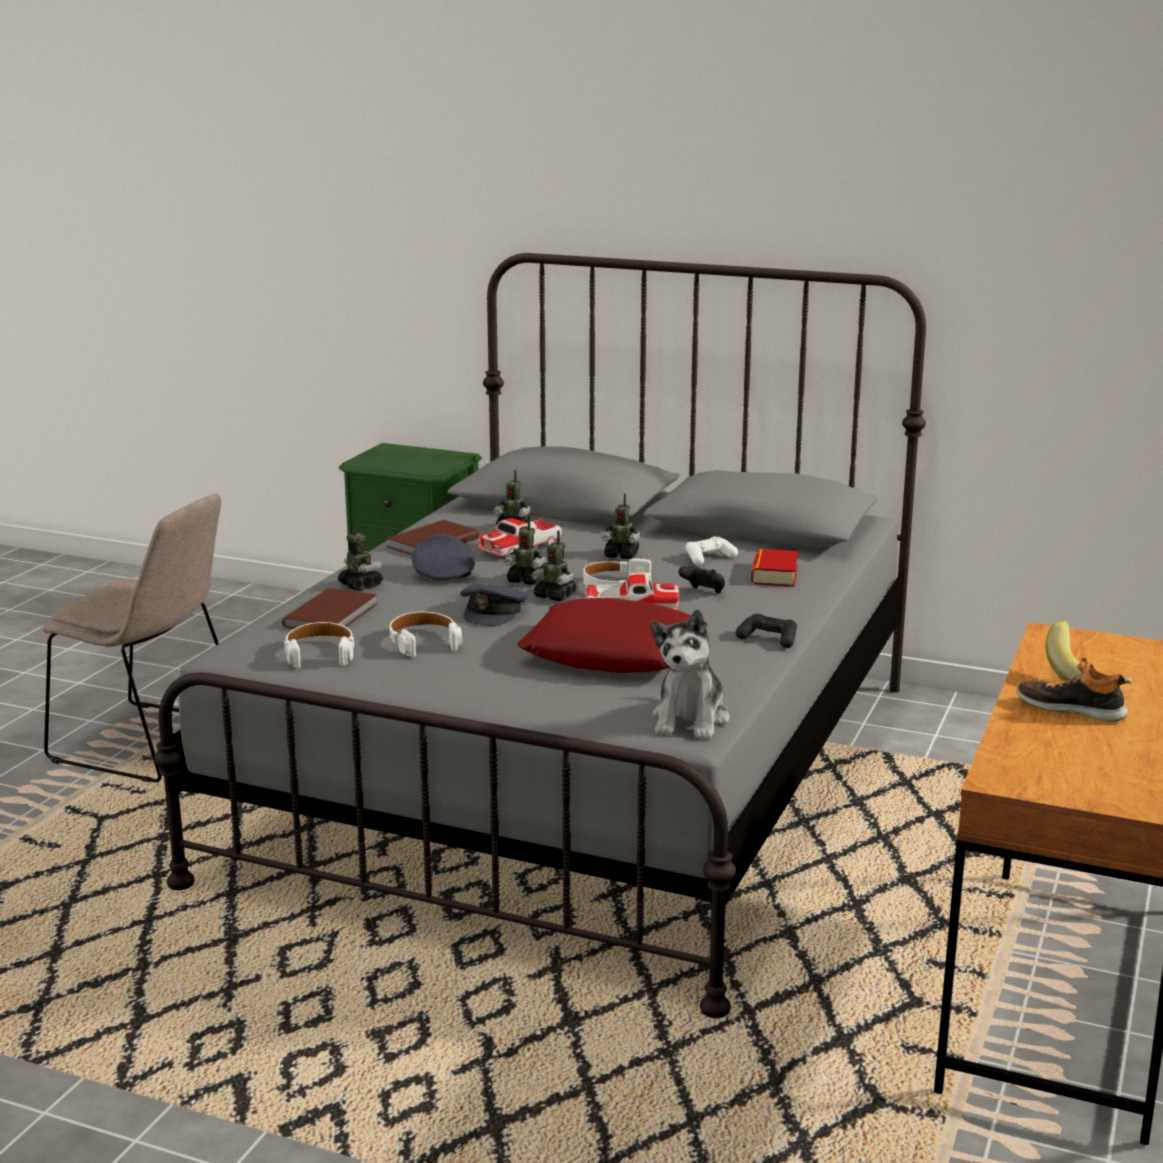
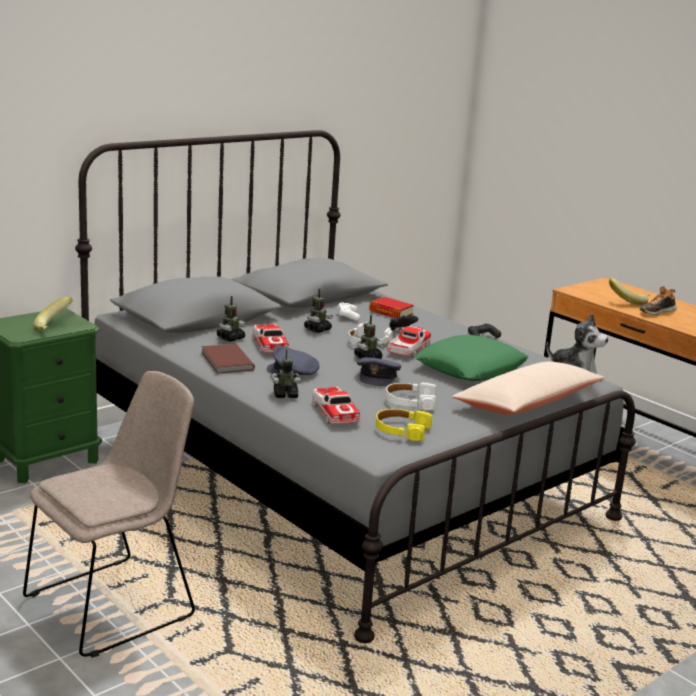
camera: 65 degrees left, 0 degrees up
brown book [282,588,377,629] -> toy car [312,387,361,424]
white headphones [284,622,354,669] -> yellow headphones [376,409,432,441]
grey cap [460,584,528,626] -> grey cap turned 60 degrees clockwise [357,357,401,386]
toy robot [504,516,545,585] -> none
red pillow [517,598,708,673] -> green pillow [414,335,529,381]
none -> banana [34,297,73,330]
none -> beige pillow [452,361,605,415]

